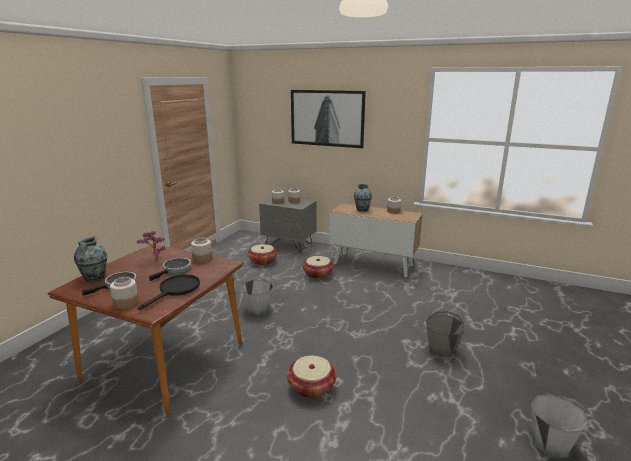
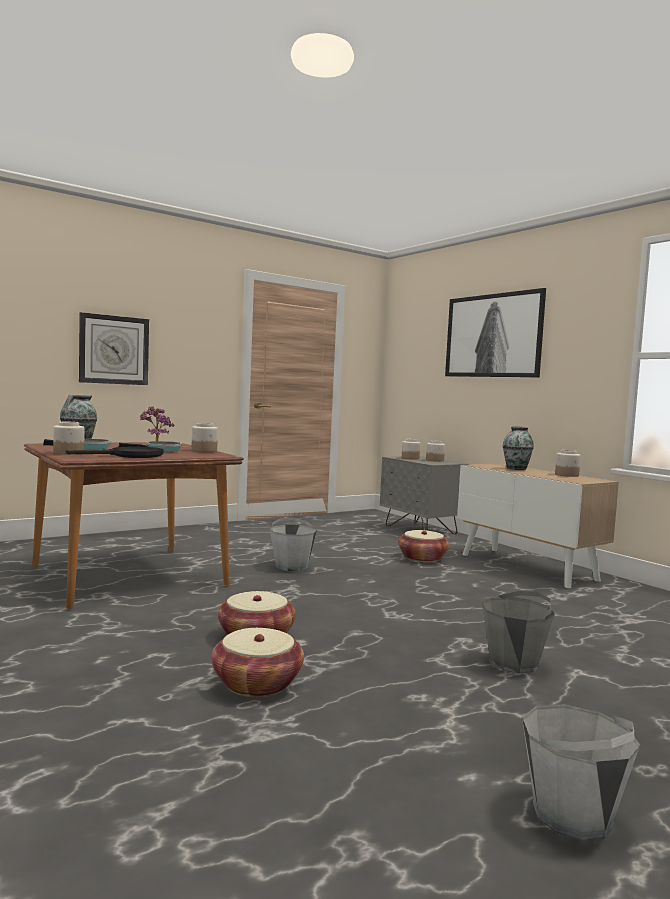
camera: 30 degrees right, 15 degrees down
basket [248,244,277,265] -> basket moved to [211,628,304,697]
none -> wall clock [79,312,149,385]

